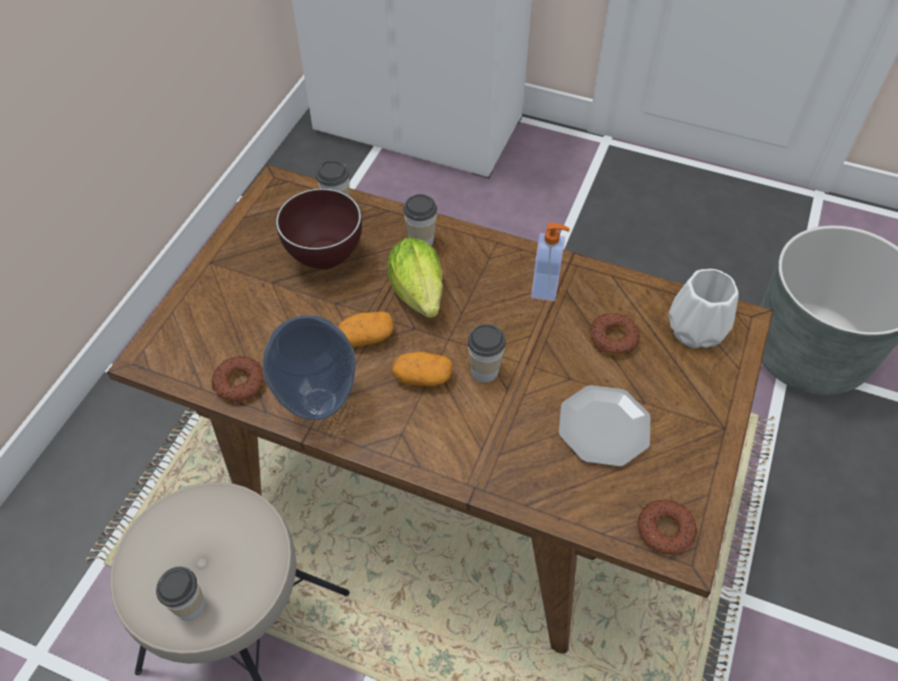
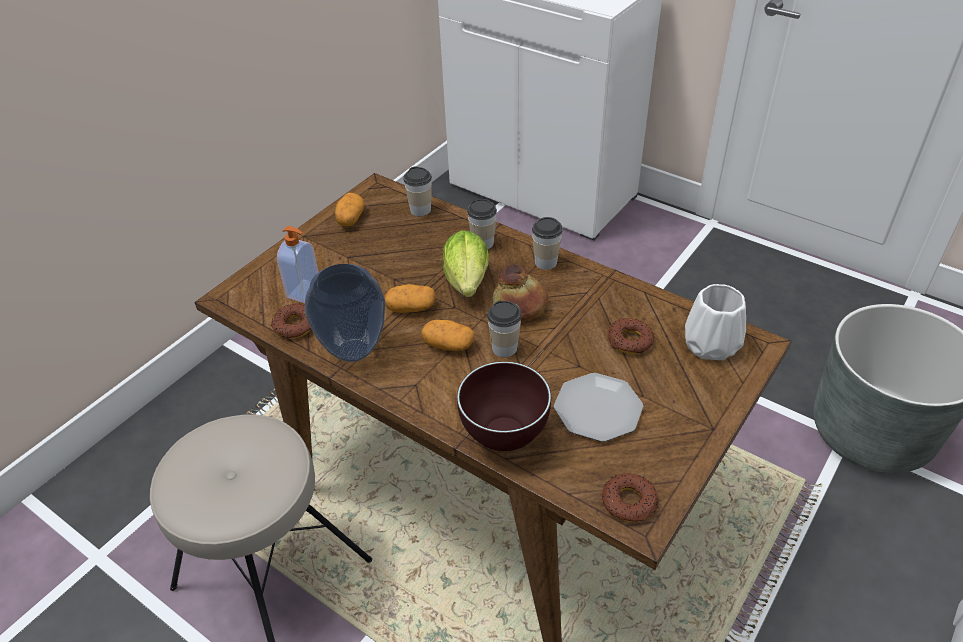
camera: 15 degrees right, 10 degrees down
cup [156,567,205,621] -> cup moved to [532,217,563,270]
brown bowl [276,188,362,269] -> brown bowl moved to [457,362,551,451]
soap dispenser [531,223,570,302] -> soap dispenser moved to [277,226,318,303]
none -> potato [335,193,364,226]
none -> bread [492,264,548,321]

